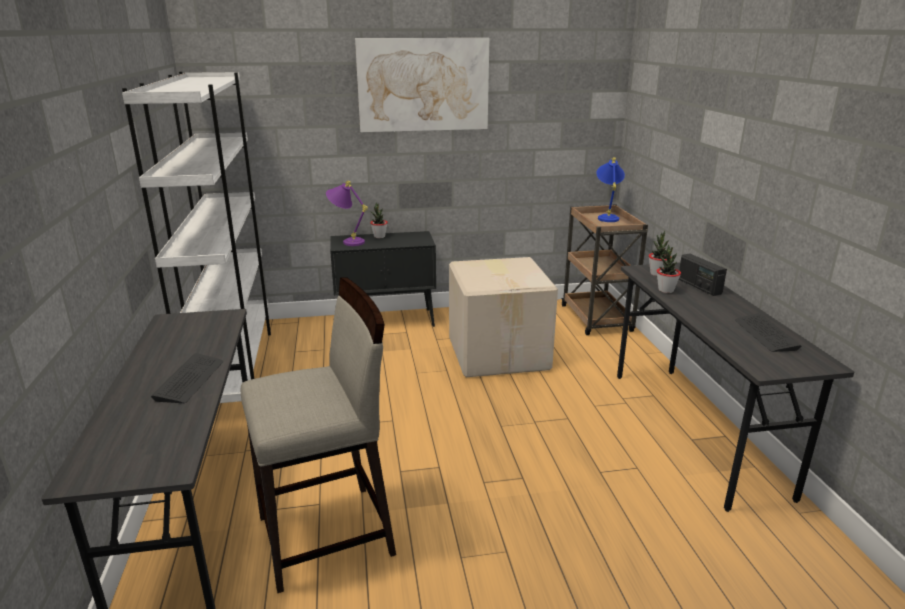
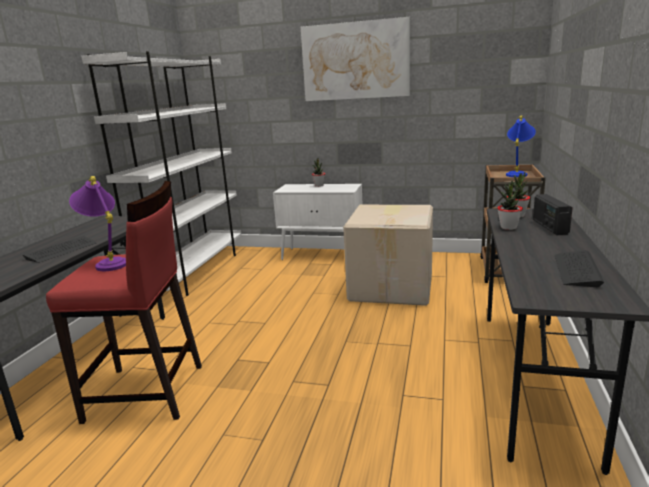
camera: 25 degrees right, 5 degrees down
beige stool [240,277,396,593] -> red stool [46,181,202,424]
purple table lamp [326,181,368,246] -> purple table lamp moved to [69,176,126,271]
black cabinet [330,231,436,327] -> white cabinet [273,184,362,260]

